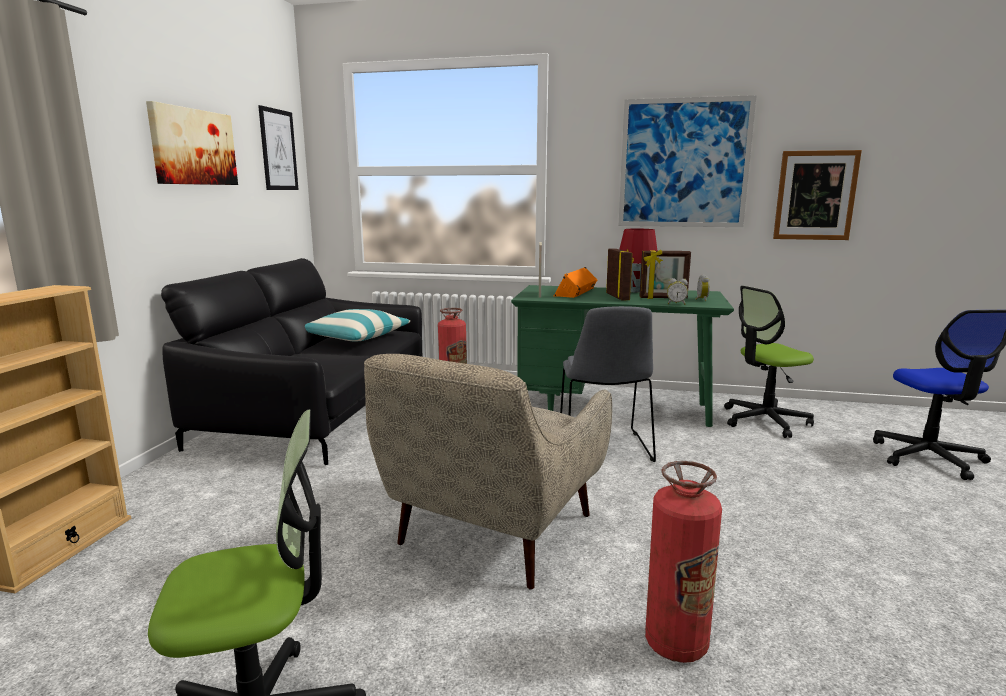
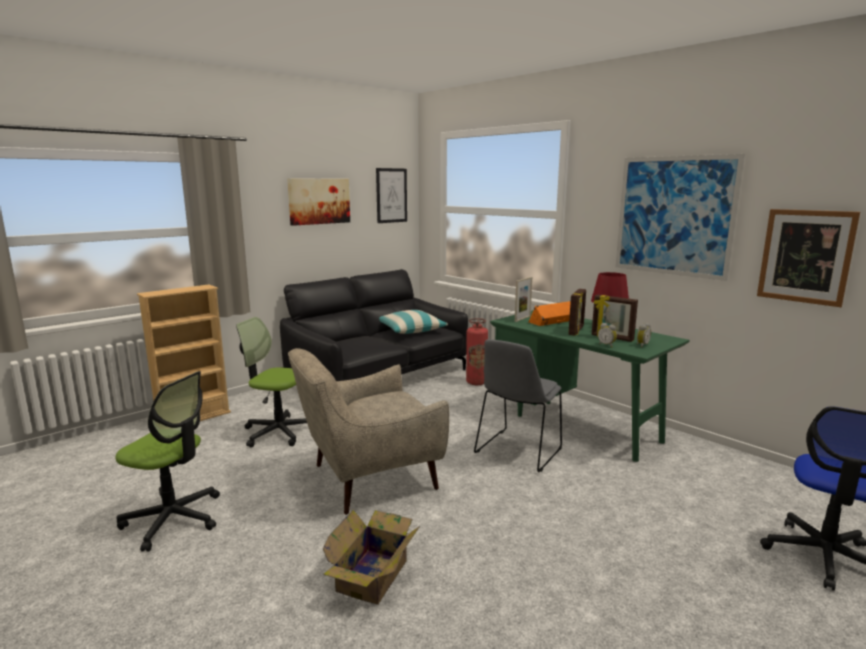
camera: 35 degrees right, 0 degrees up
fire extinguisher [645,461,722,663] -> cardboard box [323,510,420,605]
office chair [724,286,814,438] -> office chair moved to [236,317,307,447]

